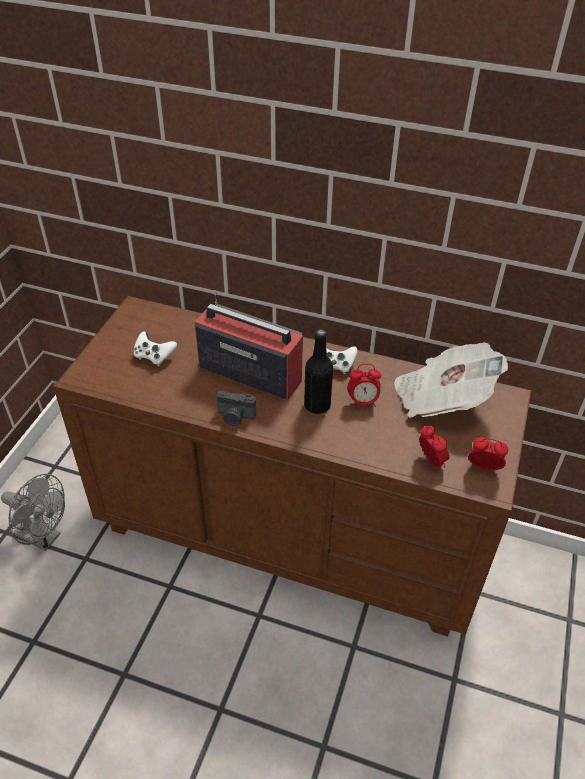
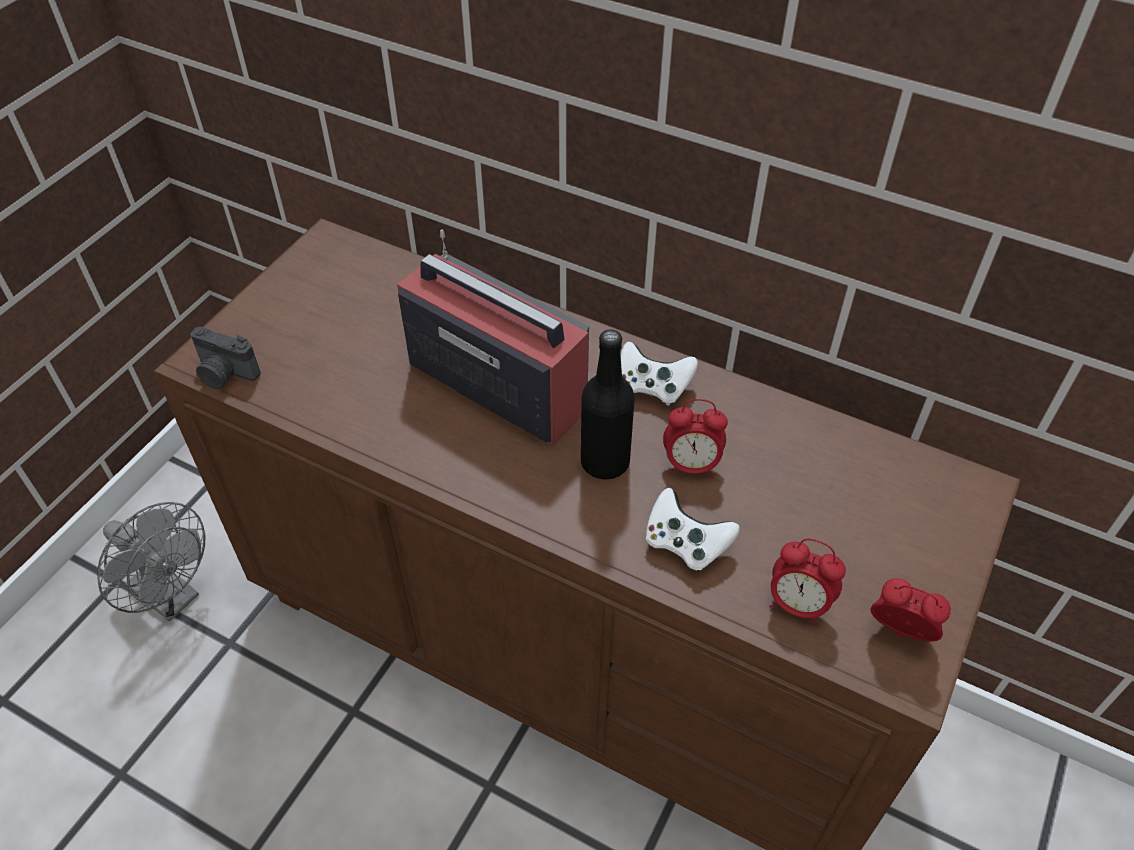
camera: 10 degrees right, 5 degrees up
white game controller [134,331,177,366] -> white game controller moved to [646,488,740,571]
camera [217,391,256,426] -> camera moved to [190,327,261,389]
newspaper [394,342,508,418] -> none
alarm clock [419,426,450,468] -> alarm clock turned 135 degrees clockwise [769,538,846,626]

